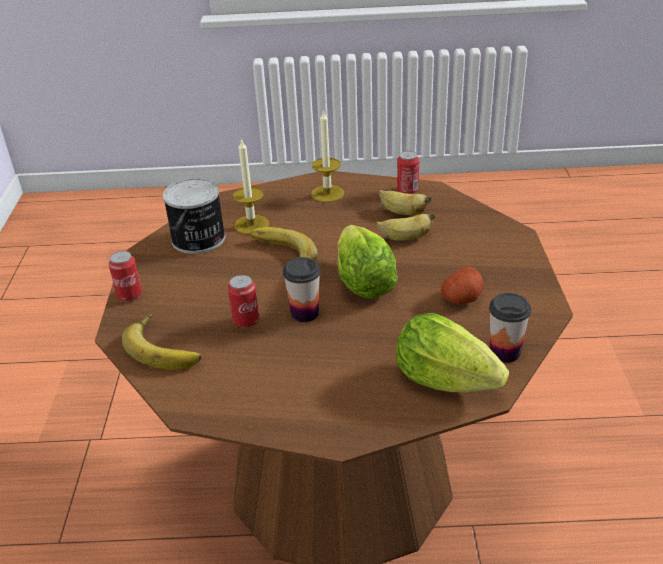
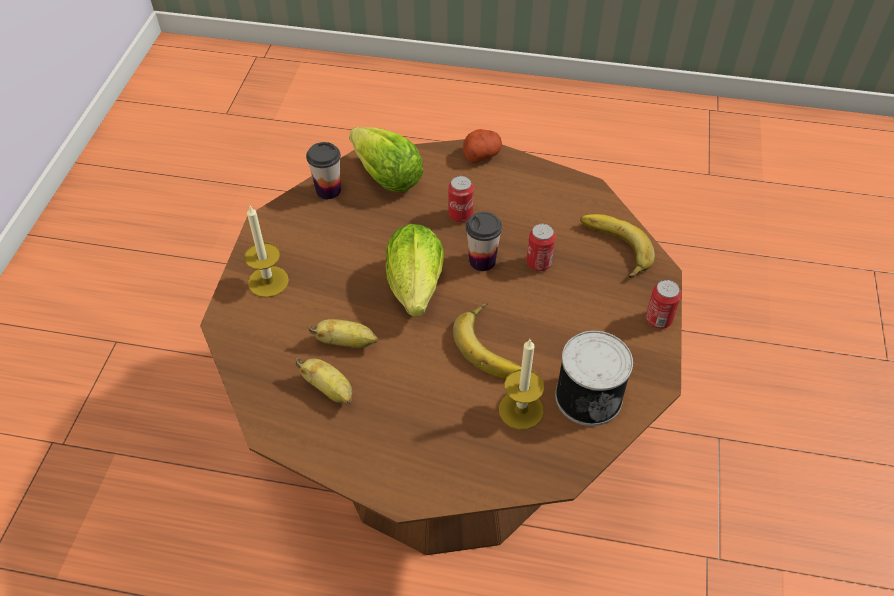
camera: 170 degrees left, 15 degrees up
candle [311,110,344,202] -> candle moved to [244,206,289,298]
can [397,151,419,194] -> can moved to [448,176,474,223]
potato [441,267,484,304] -> potato moved to [463,129,502,163]

